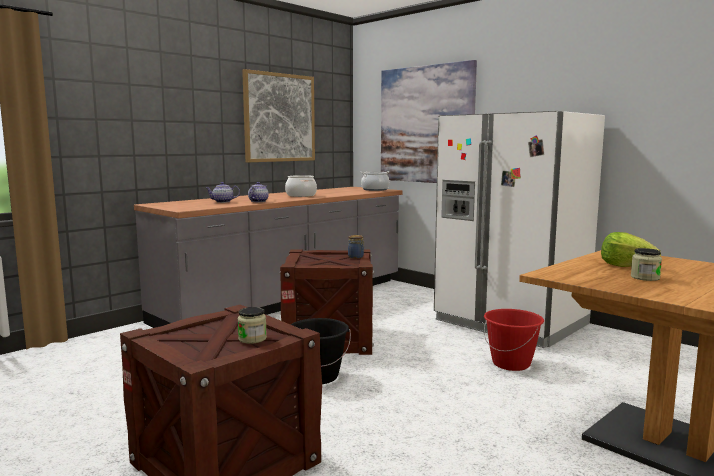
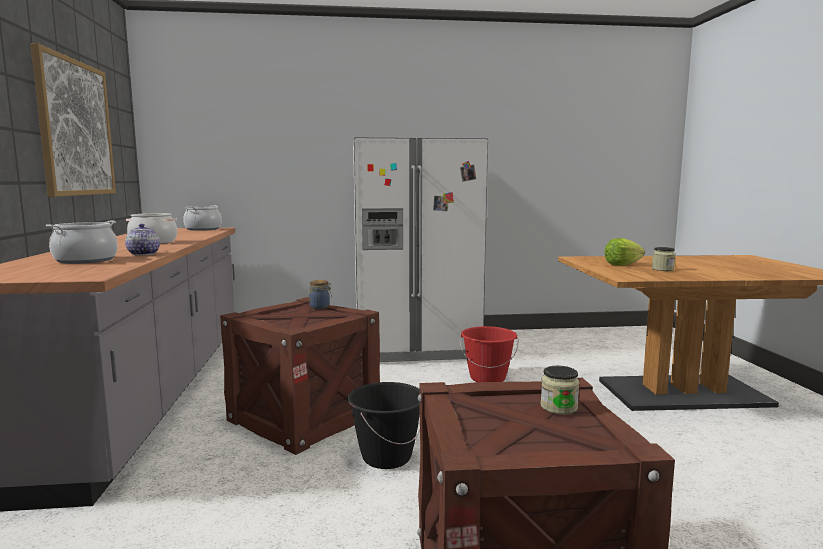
camera: 50 degrees left, 0 degrees up
teapot [206,182,240,203] -> cooking pot [46,221,118,264]
picture [381,60,477,183] -> none

